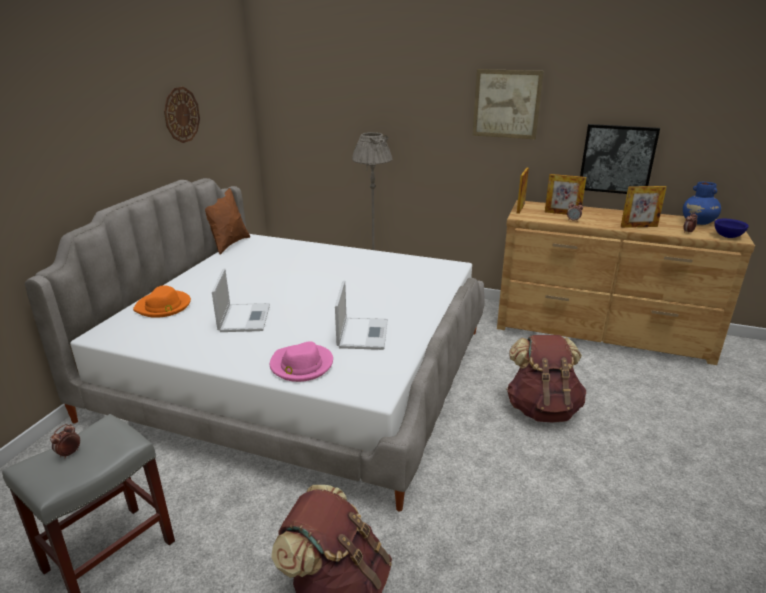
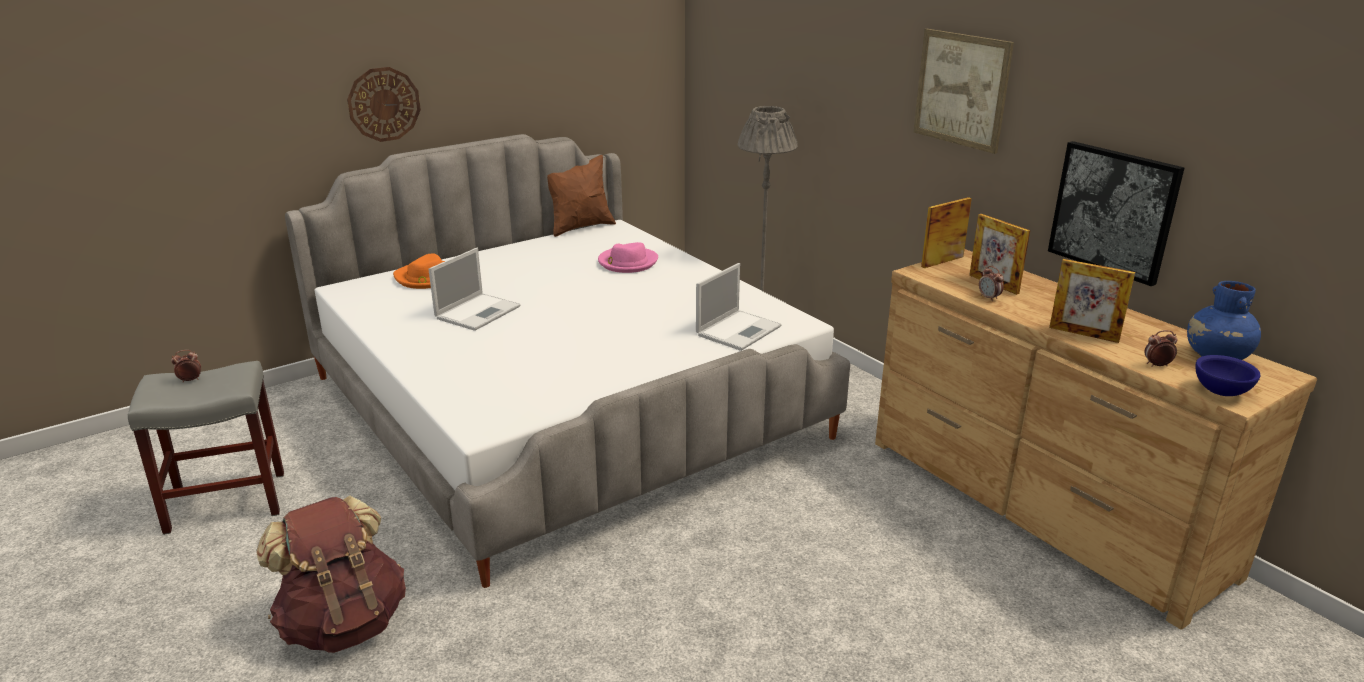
camera: 35 degrees right, 0 degrees up
wall clock [164,87,200,143] -> wall clock moved to [347,67,421,142]
pink hat [269,341,333,382] -> pink hat moved to [598,242,658,273]
laptop [335,280,388,350] -> laptop moved to [696,263,782,351]
brown backpack [506,335,586,422] -> none

